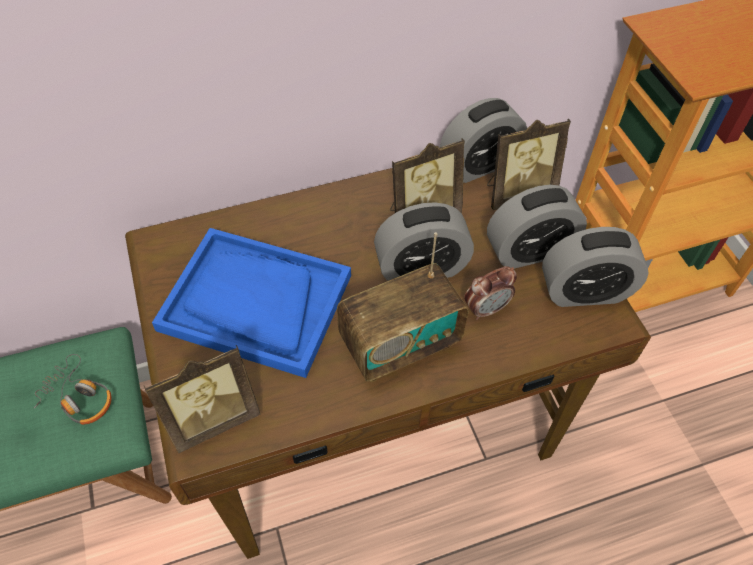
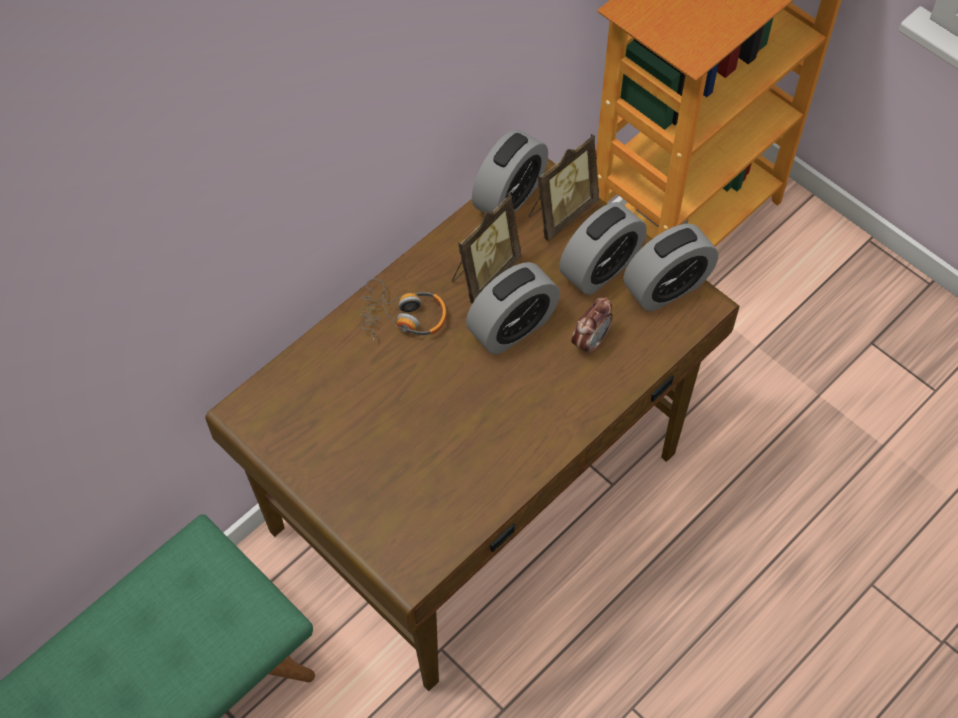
camera: 25 degrees left, 5 degrees up
headphones [34,354,112,425] -> headphones moved to [361,279,446,341]
picture frame [143,345,260,454] -> none
blue tray [152,228,351,378] -> none
radio [337,232,468,382] -> none

